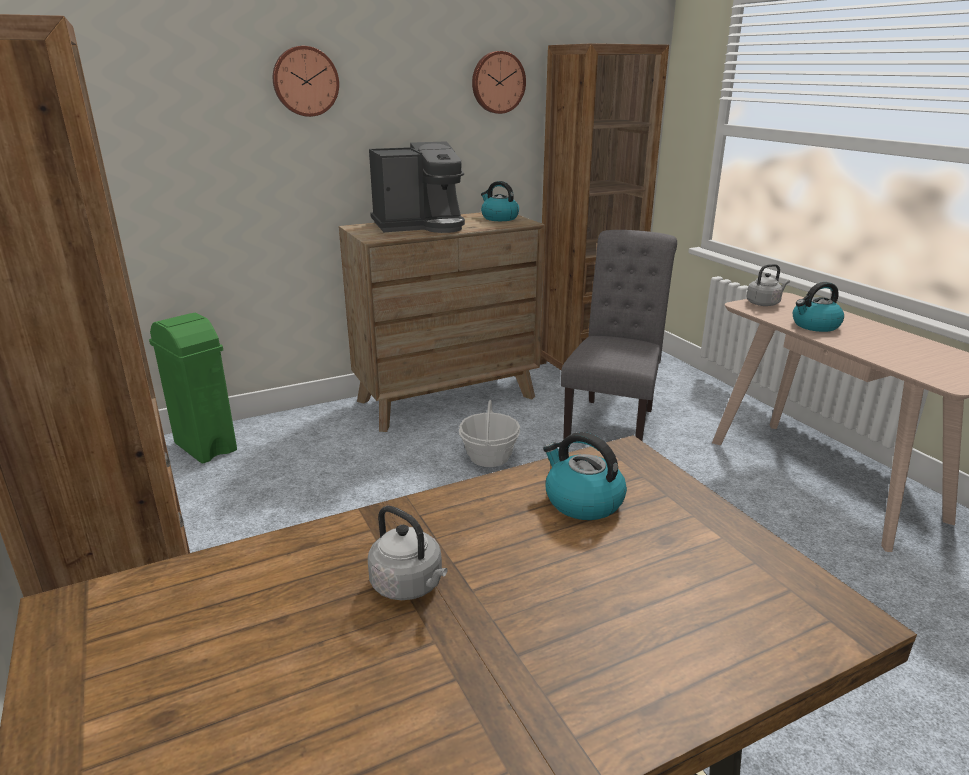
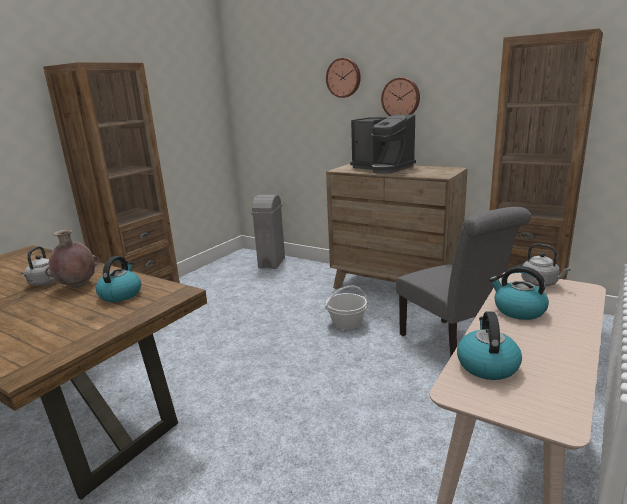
camera: 60 degrees right, 5 degrees down
green trash can [149,313,237,463] -> grey trash can [251,195,285,269]
wall clock [472,51,526,114] -> wall clock moved to [381,77,420,116]
kettle [481,181,519,221] -> kettle moved to [457,311,522,380]
grey chair [561,230,677,441] -> grey chair turned 75 degrees clockwise [396,207,531,357]
none -> brown vase [45,230,100,288]

